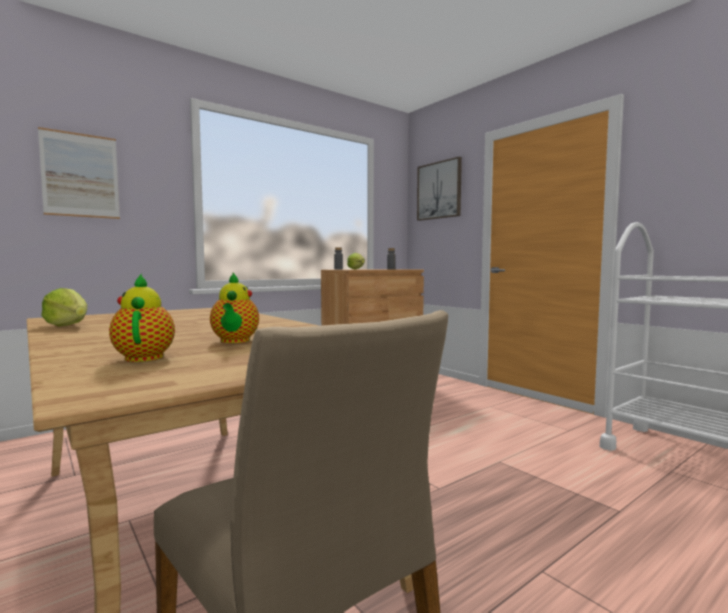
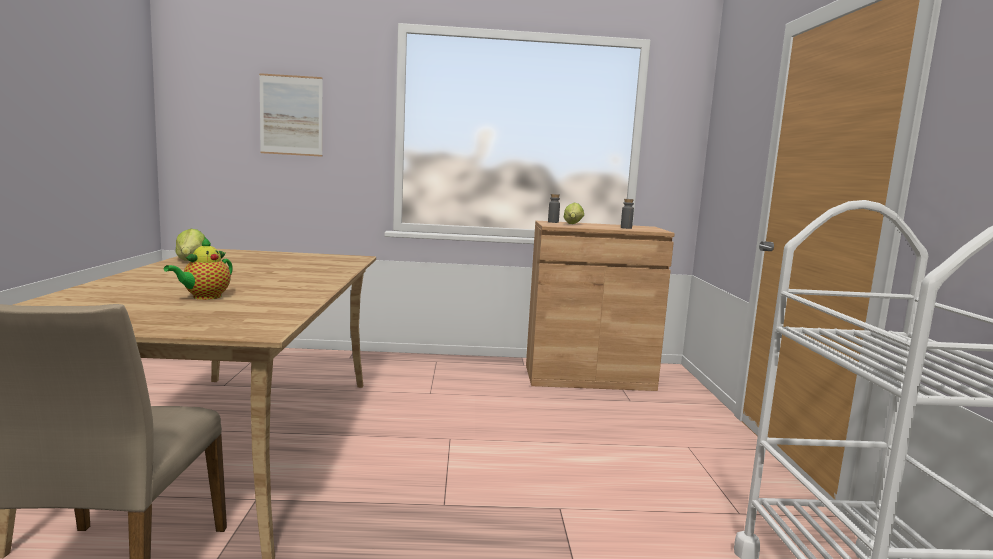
camera: 35 degrees right, 5 degrees up
teapot [109,274,175,362] -> none
picture [417,157,462,221] -> none

